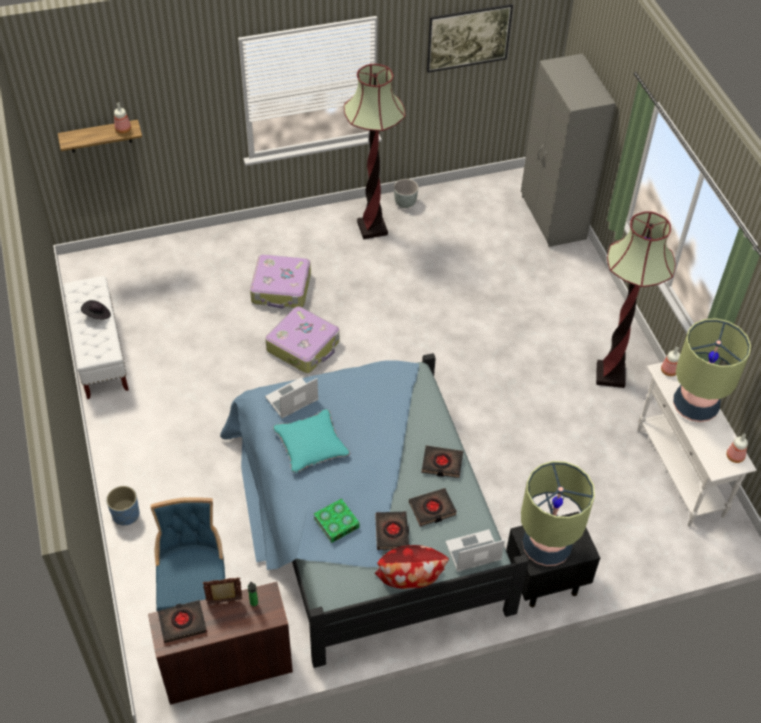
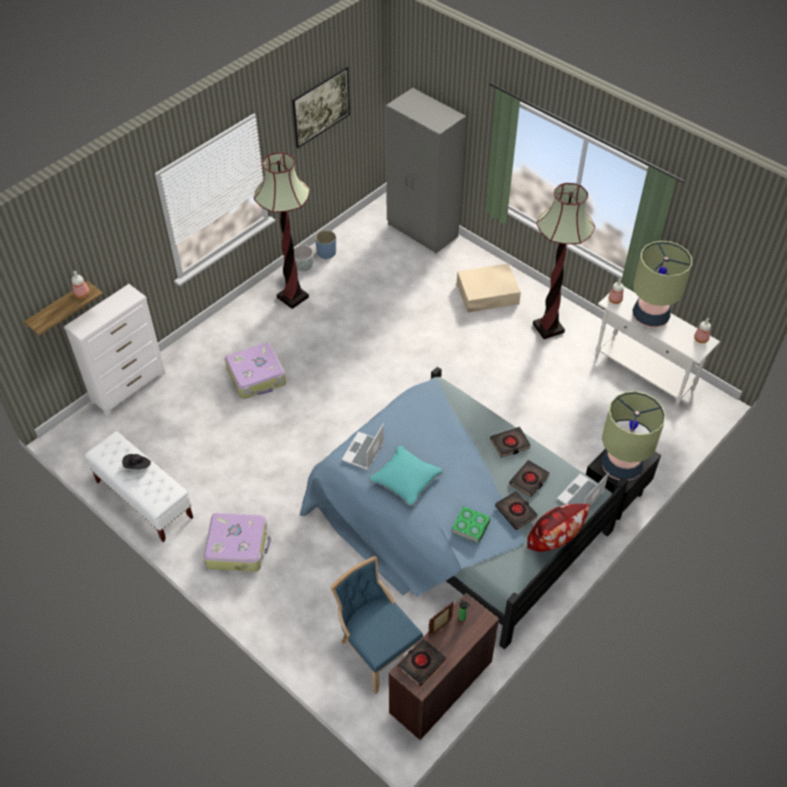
camera: 30 degrees left, 0 degrees up
blue planter [106,486,139,525] -> blue planter moved to [315,230,336,259]
suitcase [265,306,339,373] -> suitcase moved to [203,513,271,572]
none -> white dresser [64,284,166,416]
none -> beige storage box [457,263,521,313]

